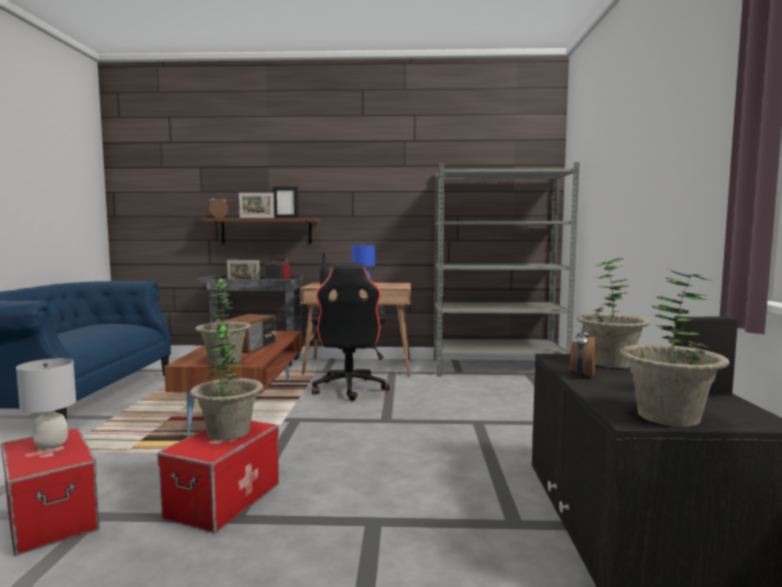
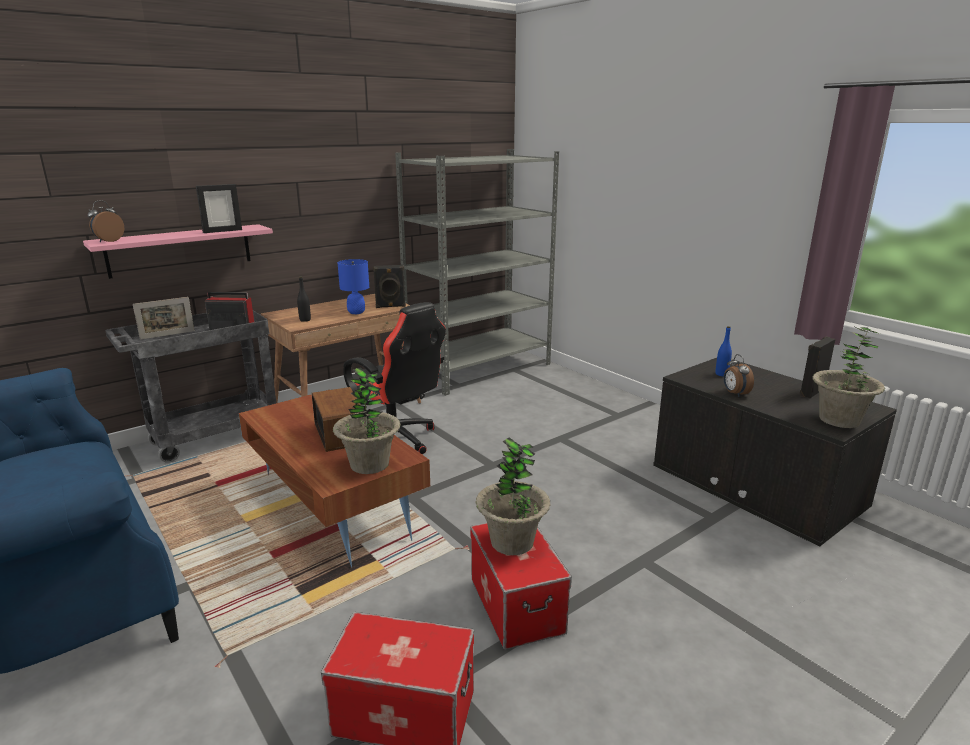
camera: 40 degrees left, 15 degrees up
grey table lamp [16,358,76,449] -> none
brown shelf [202,218,321,244] -> pink shelf [83,224,273,279]
picture frame [239,192,274,218] -> none
potted plant [577,258,651,368] -> blue bottle [715,326,732,376]
none -> black speaker [373,265,406,308]

